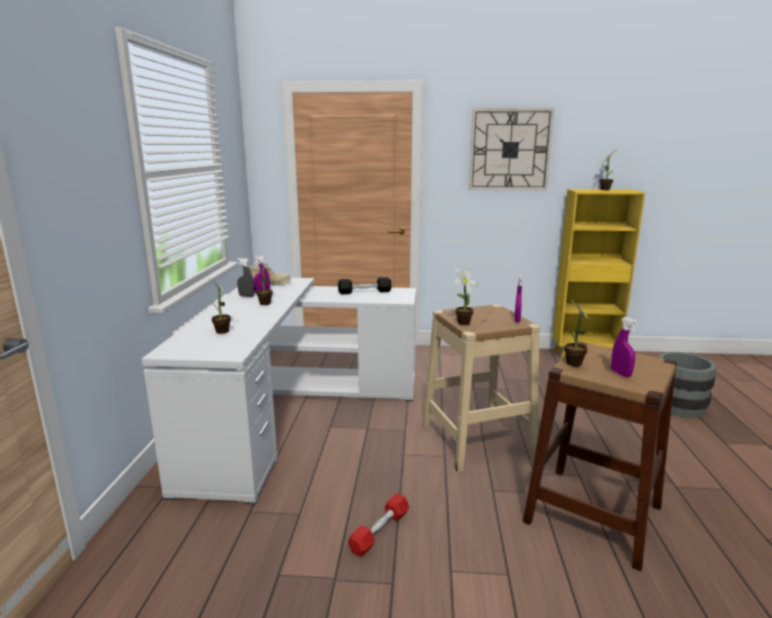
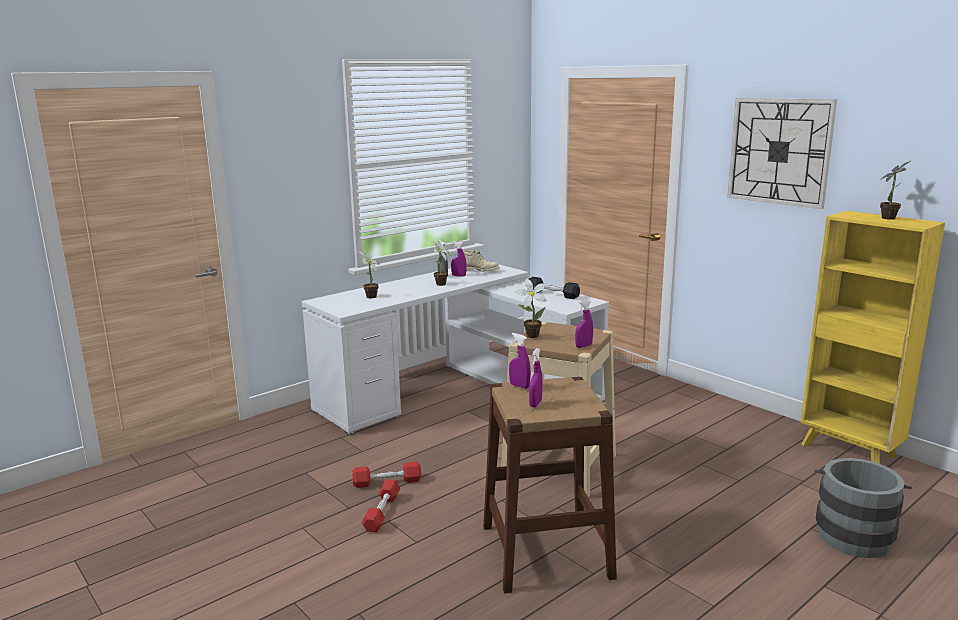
camera: 45 degrees right, 0 degrees up
potted plant [564,298,596,366] -> purple spray bottle [509,333,531,389]
none -> red dumbbell [362,479,400,533]

